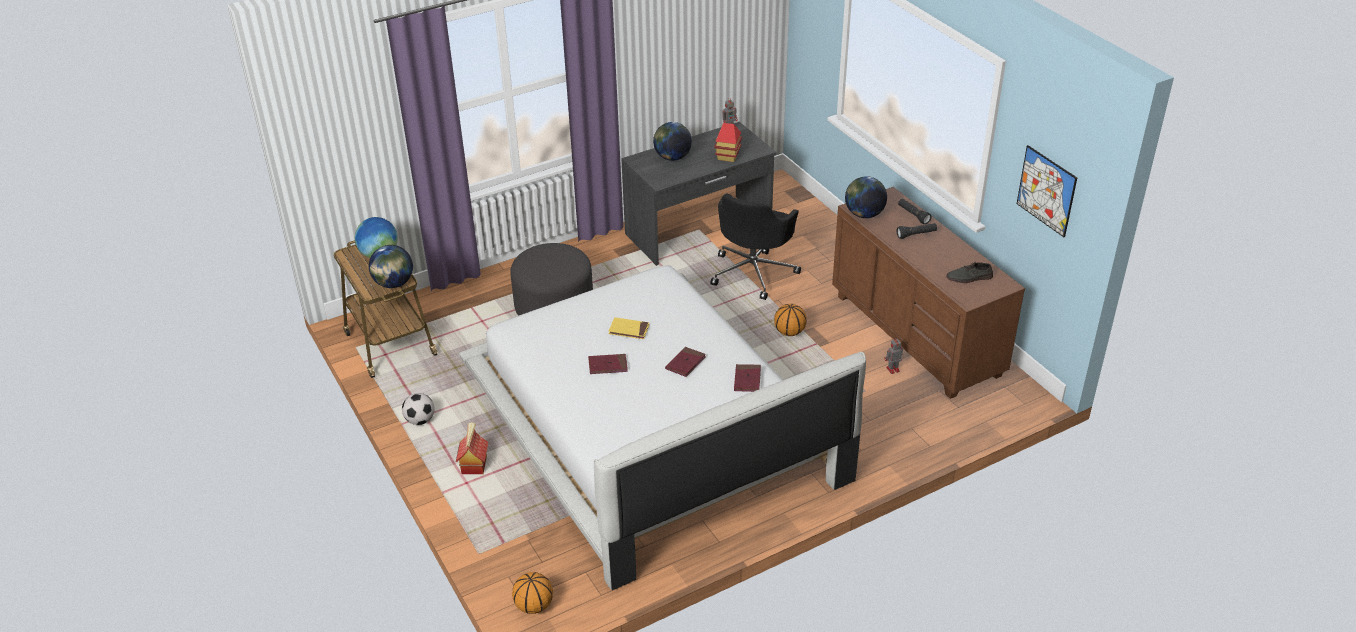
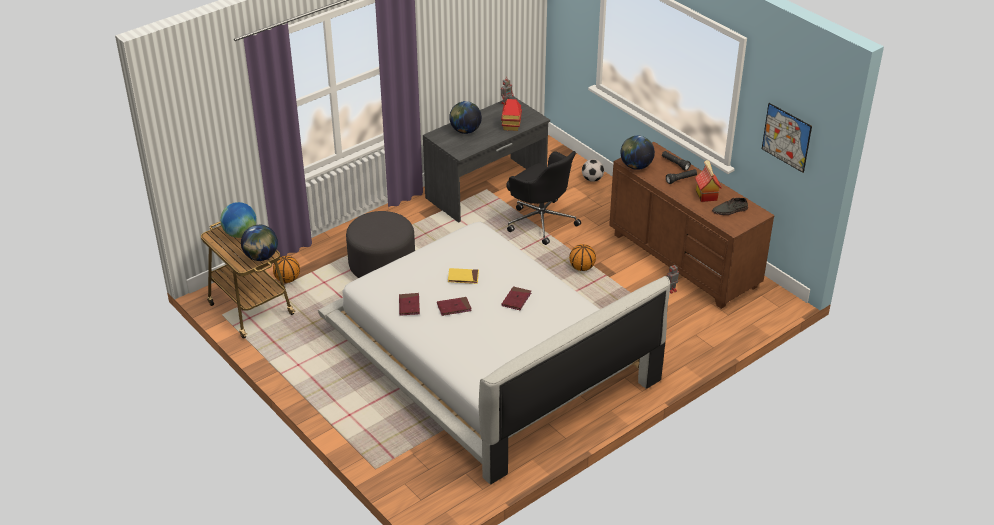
camera: 10 degrees left, 0 degrees up
football [402,393,435,425] -> football moved to [582,159,604,182]
toy house [456,422,488,474] -> toy house moved to [695,160,722,202]
basketball [512,572,553,614] -> basketball moved to [273,256,300,283]
black office chair [711,194,801,300] -> black office chair turned 60 degrees counterclockwise [506,151,581,245]
red book [734,364,761,392] -> red book moved to [399,293,420,316]

